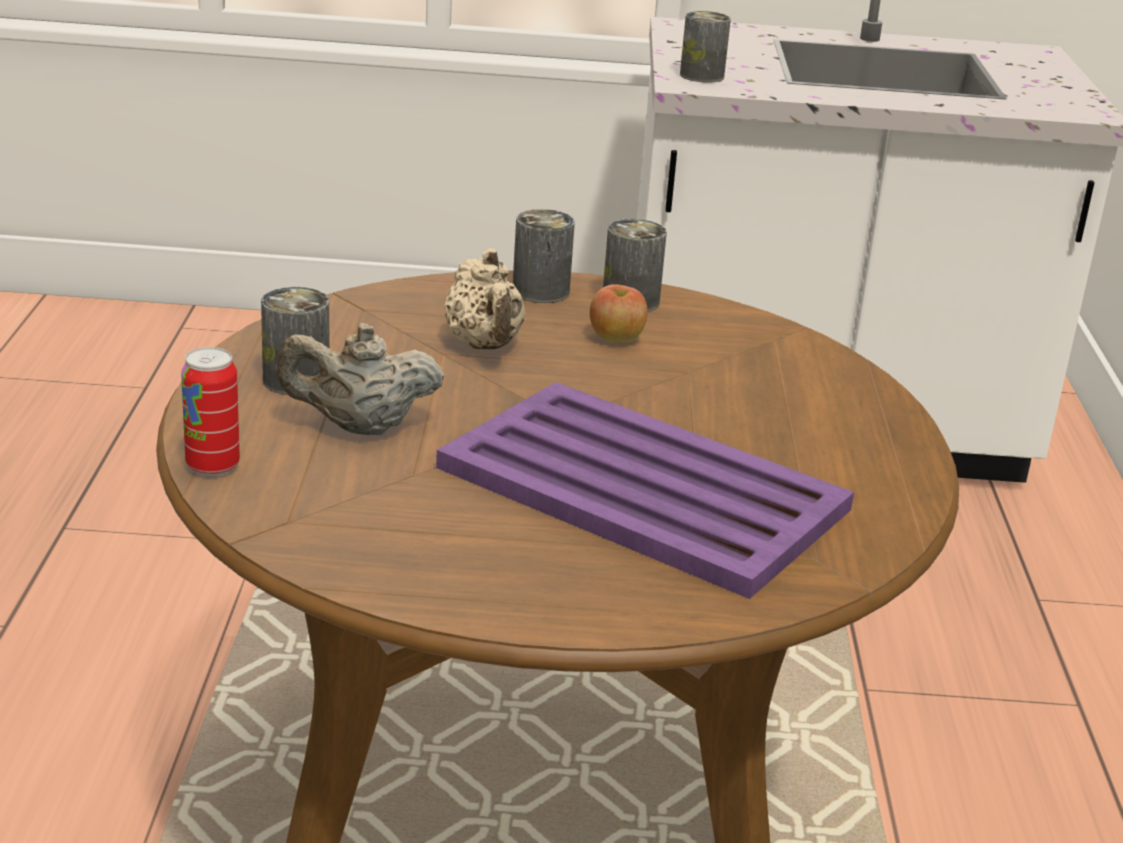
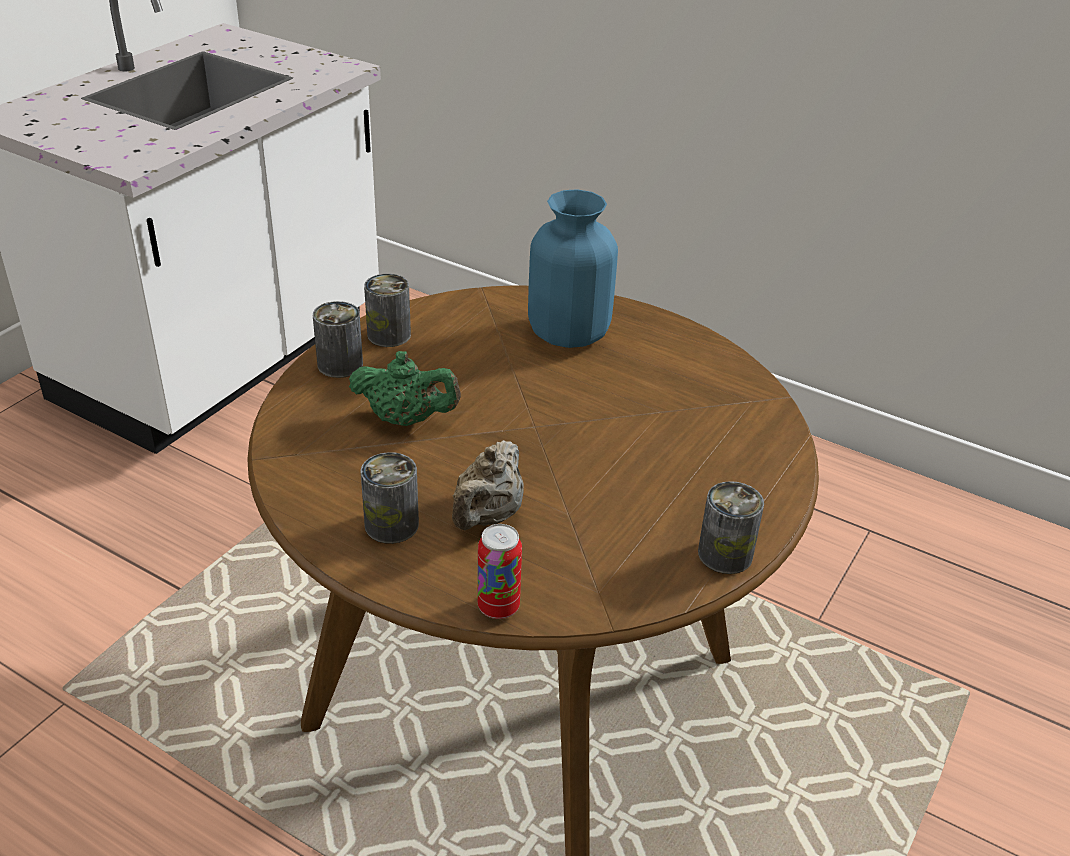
camera: 60 degrees left, 10 degrees up
purple tray [436,382,854,599] -> none
beige teapot [444,248,526,349] -> green teapot [349,351,461,426]
apple [590,284,648,343] -> none
can [680,11,731,83] -> can moved to [698,481,764,574]
none -> blue vase [528,189,618,348]

